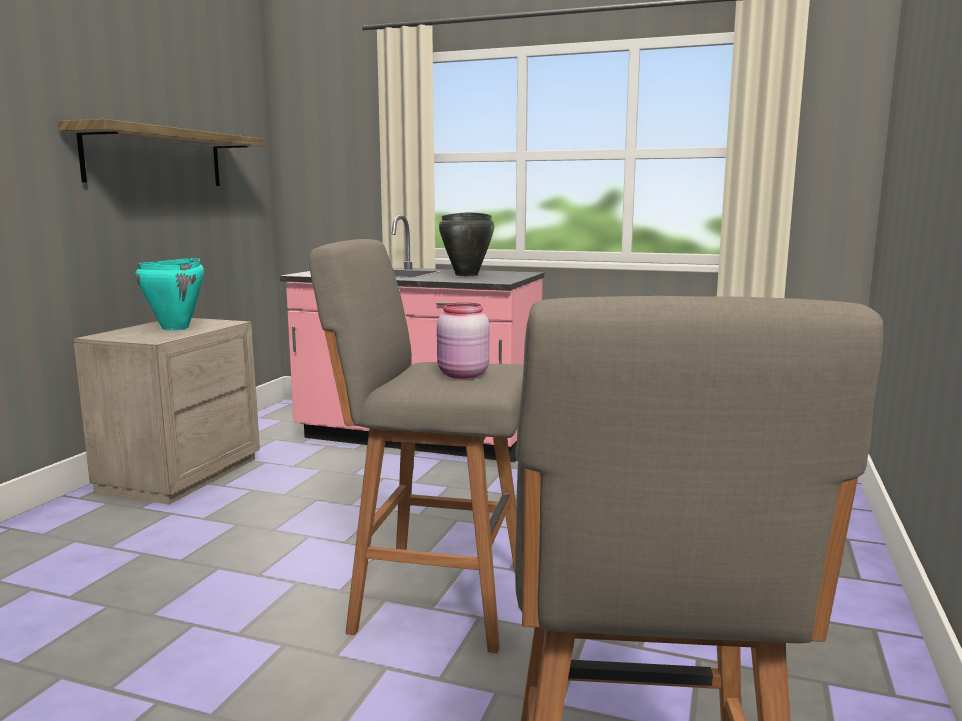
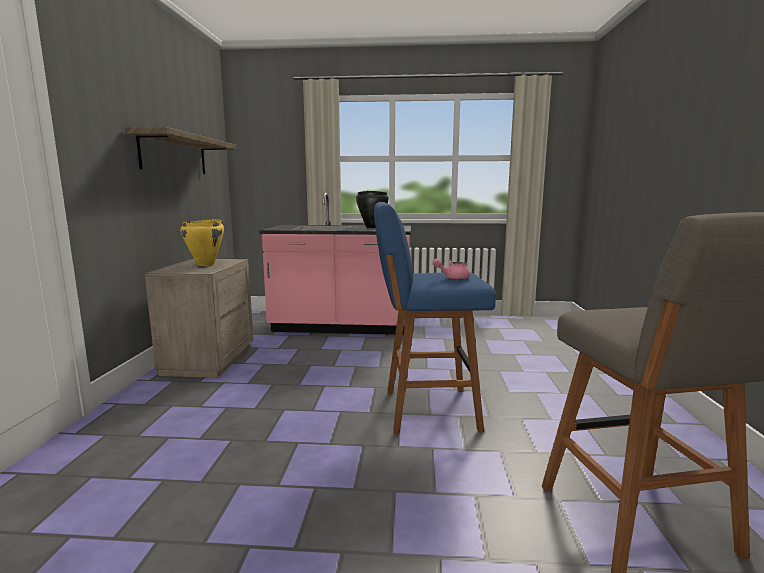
camera: 15 degrees left, 0 degrees up
turquoise cooking pot [136,258,204,330] -> yellow cooking pot [180,219,224,266]
grey stool [309,239,524,653] -> blue stool [374,202,496,434]
pink jar [437,303,490,379] -> pink teapot [432,259,470,280]

